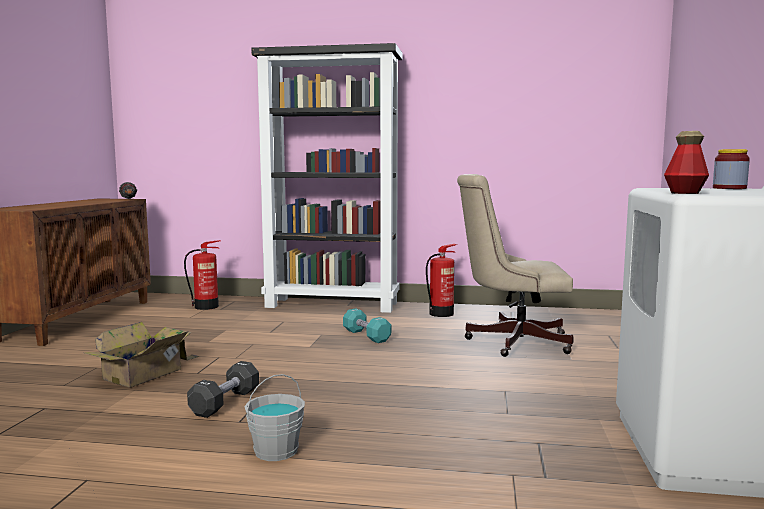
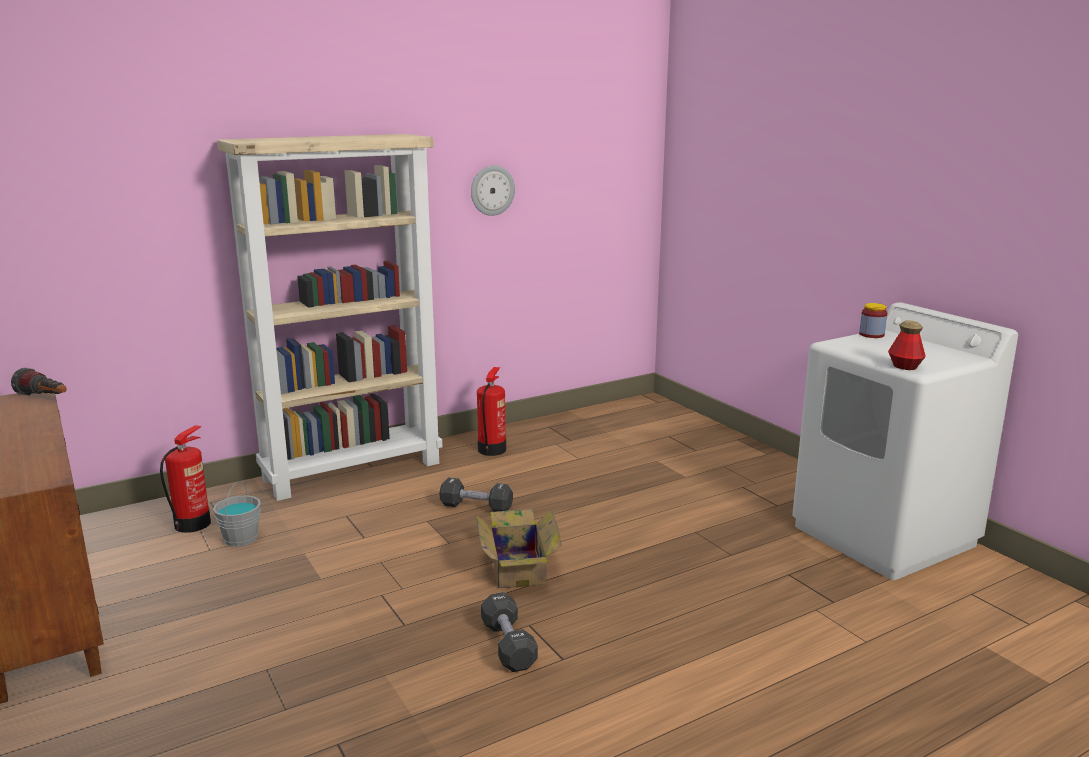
camera: 40 degrees left, 10 degrees up
cardboard box [85,322,200,388] -> cardboard box moved to [475,509,562,588]
grey bucket [244,374,305,461] -> grey bucket moved to [213,482,261,547]
black bookcase [251,43,403,313] -> beige bookcase [217,134,442,501]
turquoise dumbbell [343,309,391,343] -> black dumbbell [439,477,513,512]
beige office chair [457,174,573,357] -> none
none -> wall clock [471,165,515,216]

